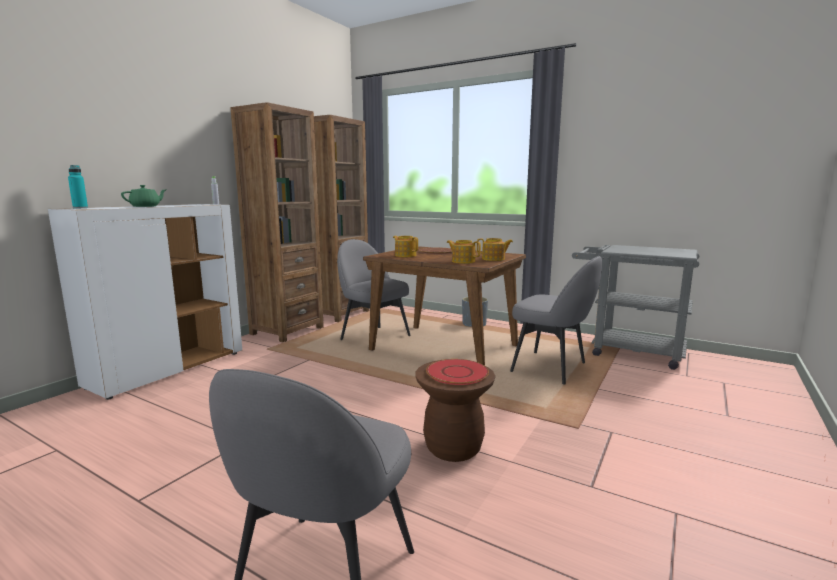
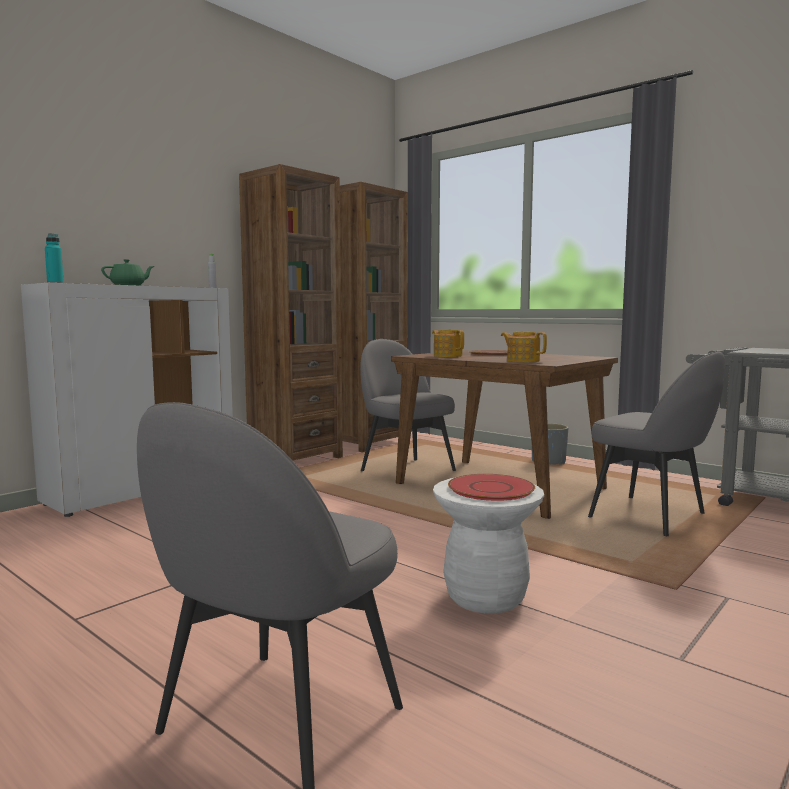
camera: 10 degrees right, 5 degrees down
brown stool [416,360,495,462] -> white stool [433,478,544,614]
teapot [477,238,513,261] -> none

